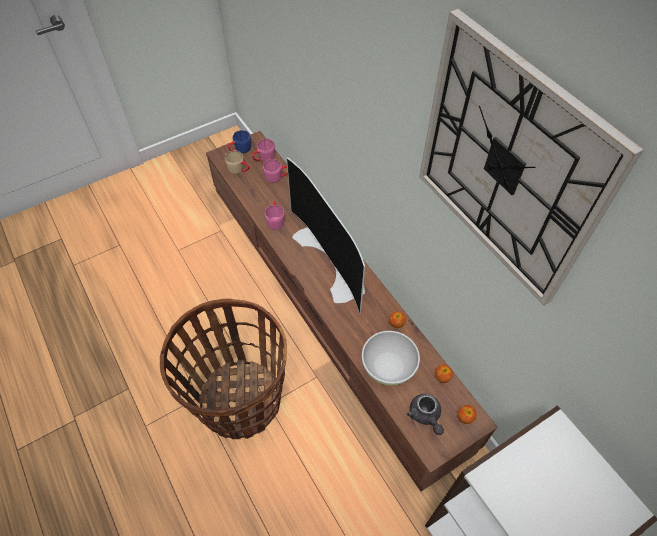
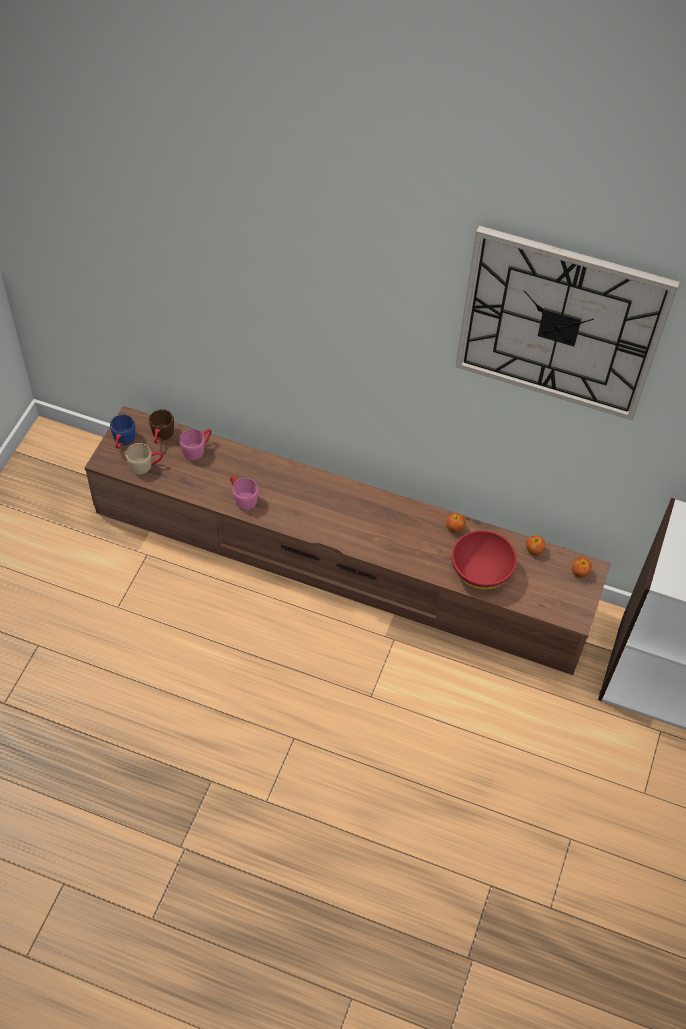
camera: 40 degrees left, 0 degrees up
basket [160,298,287,439] -> none
pink mug [252,139,275,162] -> brown mug [149,409,174,444]
television [287,157,365,314] -> none
white bowl [362,331,420,386] -> red bowl [452,530,517,589]
grey teapot [407,394,444,435] -> none

